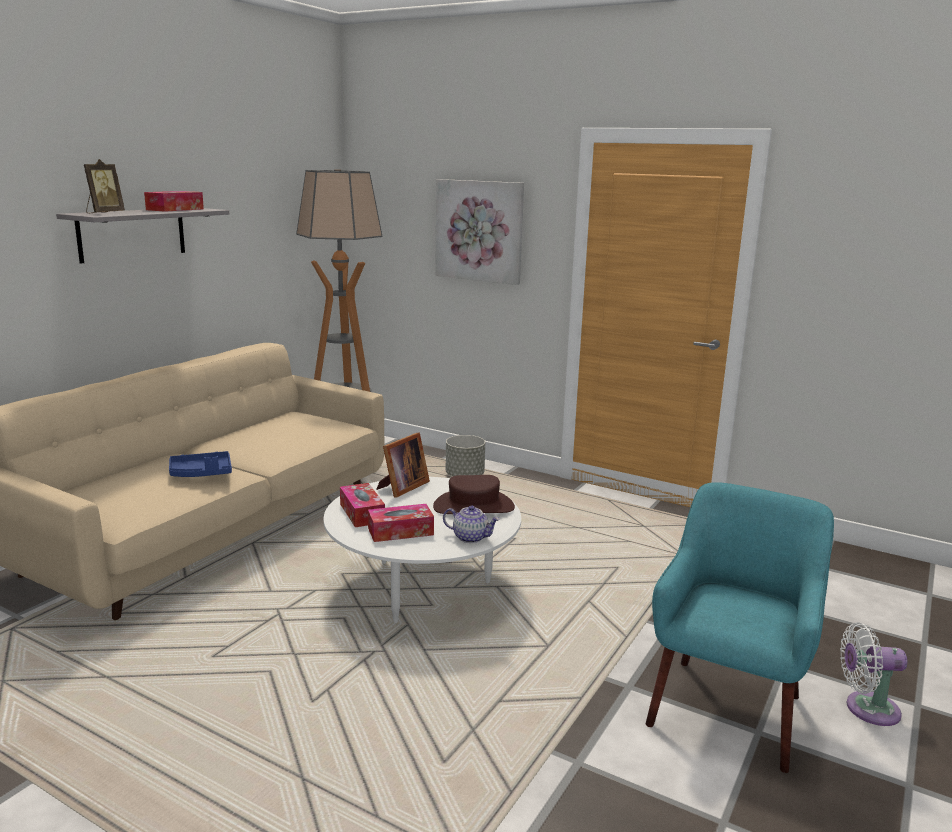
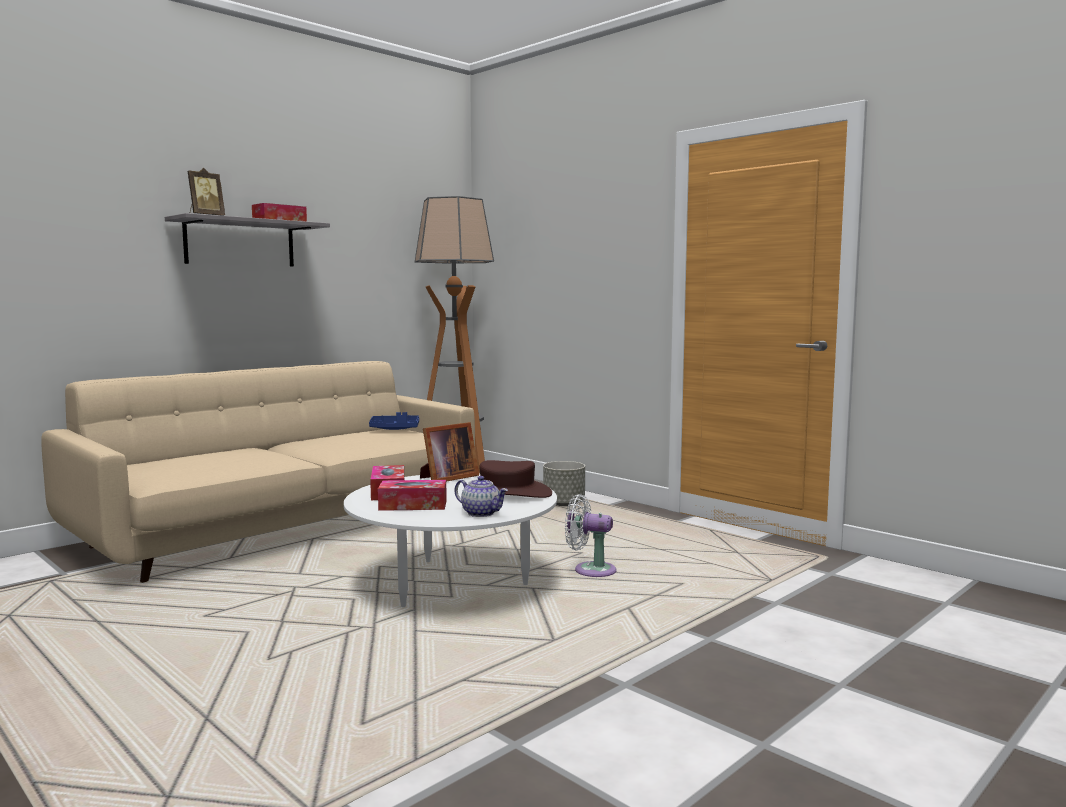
camera: 15 degrees right, 10 degrees down
blue tray [169,451,232,477] -> blue tray moved to [369,412,419,430]
picture [435,179,524,285] -> none
turquoise armchair [646,482,834,773] -> none
white fan [840,623,907,726] -> white fan moved to [565,494,617,577]

